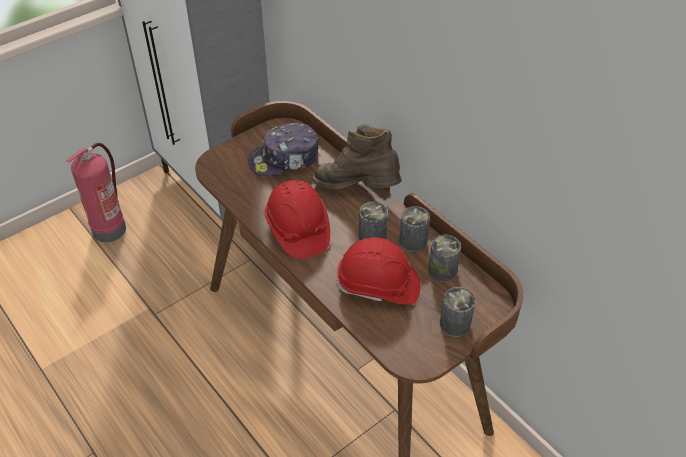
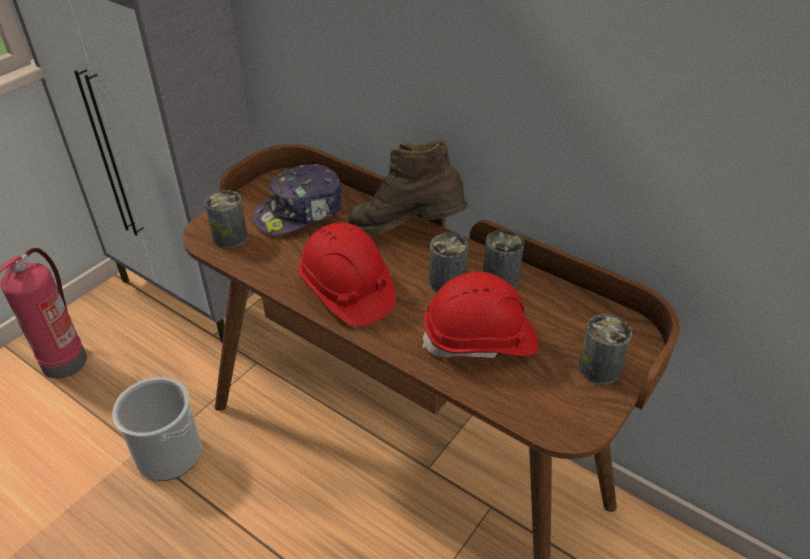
camera: 15 degrees left, 5 degrees down
can [428,234,461,282] -> can moved to [205,190,248,249]
none -> bucket [112,377,202,481]

